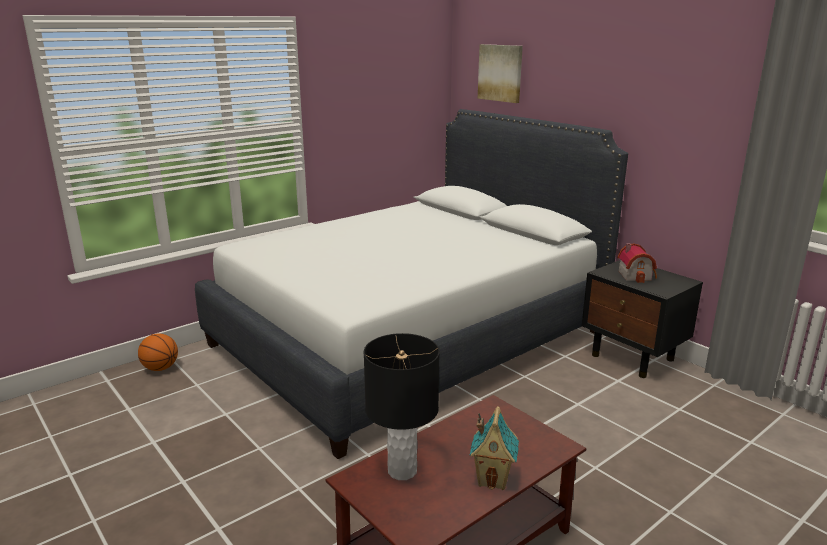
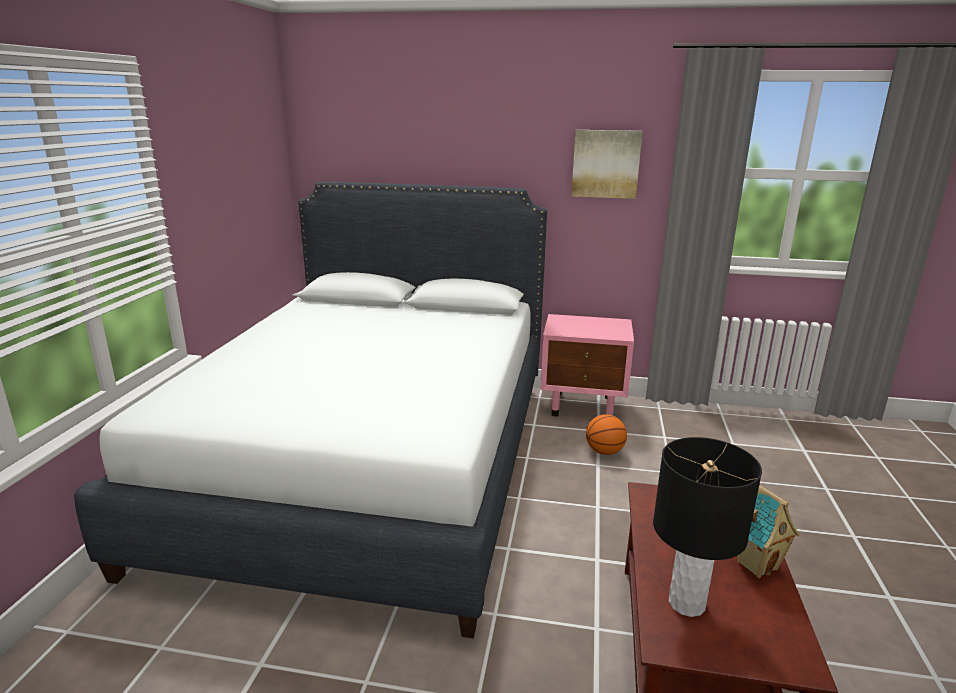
camera: 40 degrees left, 0 degrees up
basketball [138,333,178,371] -> basketball moved to [586,414,627,455]
picture [478,44,523,103] -> picture moved to [571,130,642,199]
black nightstand [582,260,703,378] -> pink nightstand [541,314,634,417]
toy house [617,243,657,283] -> none

